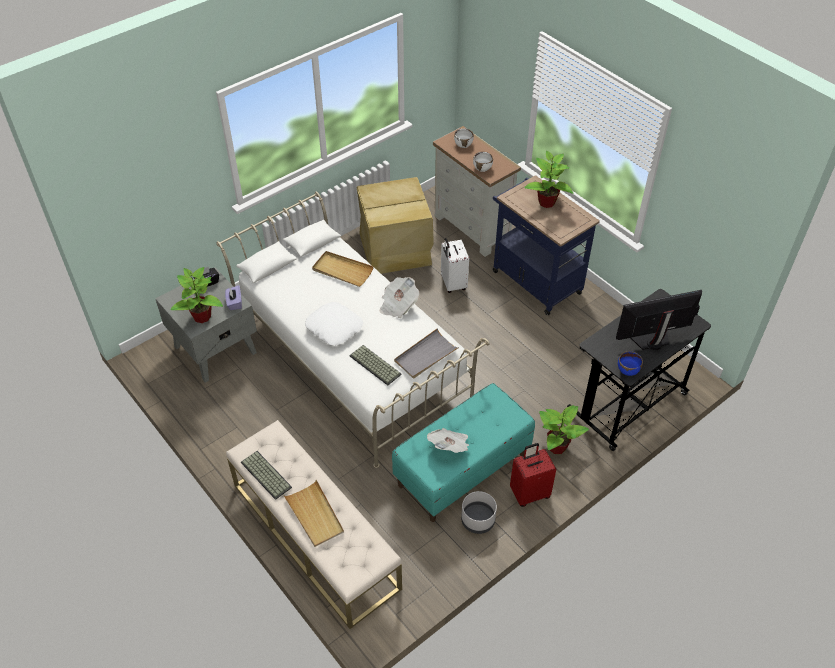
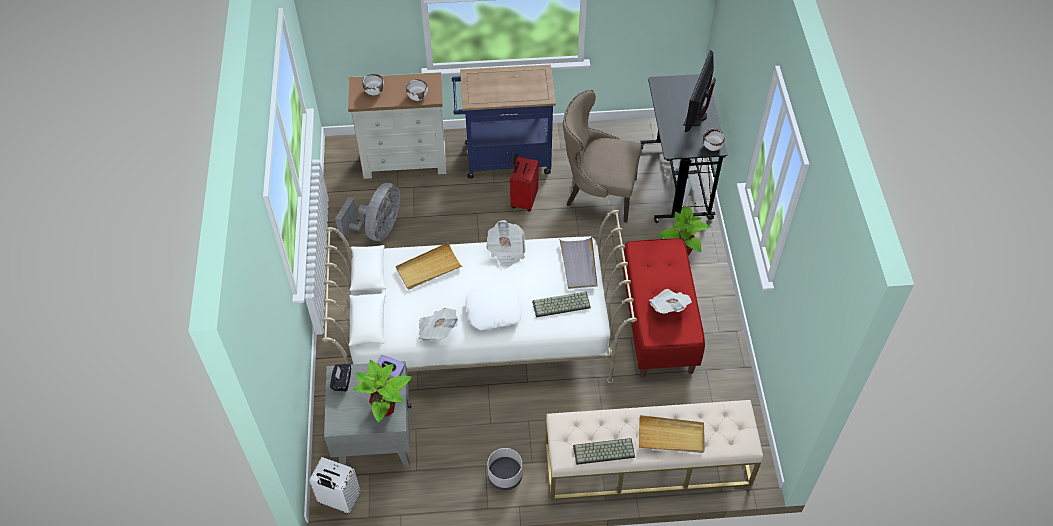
camera: 55 degrees left, 5 degrees up
beige storage box [357,177,434,274] -> grey fan [335,183,400,241]
turquoise bench [392,383,535,522] -> red bench [622,238,705,377]
white suitcase [441,238,469,293] -> white suitcase moved to [309,457,361,514]
grey planter [461,491,497,534] -> grey planter moved to [487,448,522,490]
red suitcase [510,443,556,507] -> red suitcase moved to [510,153,539,212]
potted plant [524,151,573,208] -> none
blue bowl [618,351,643,376] -> white bowl [703,129,725,151]
none -> newspaper [418,308,458,341]
none -> beige chair [563,89,642,223]

